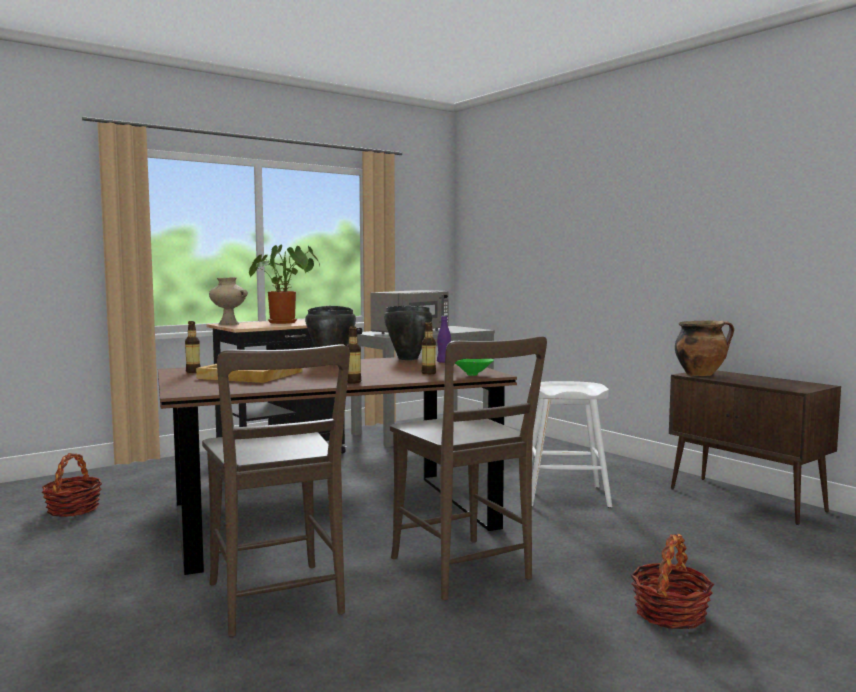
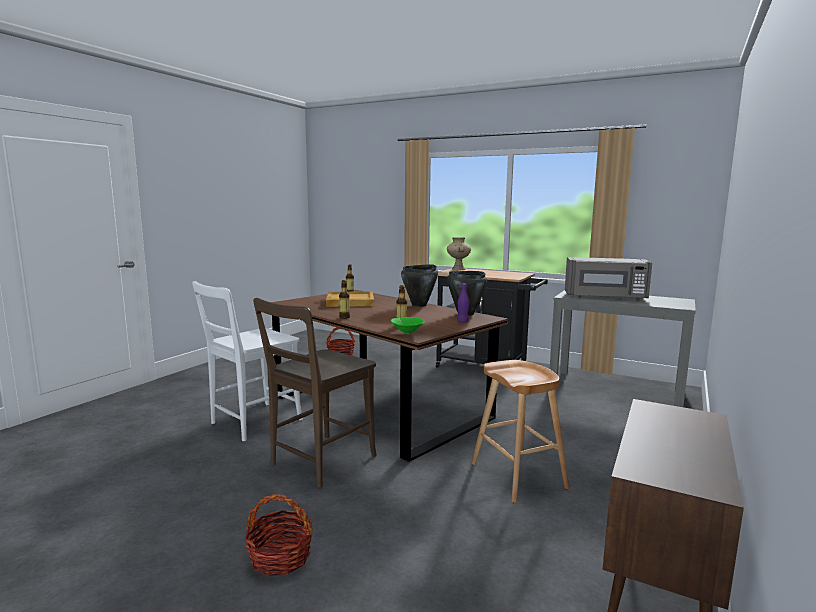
camera: 65 degrees right, 5 degrees up
brown chair [202,344,350,637] -> white chair [192,281,303,441]
potted plant [249,245,320,324] -> none
white stool [530,381,612,508] -> brown stool [471,360,569,503]
cooking pot [675,321,734,376] -> none

